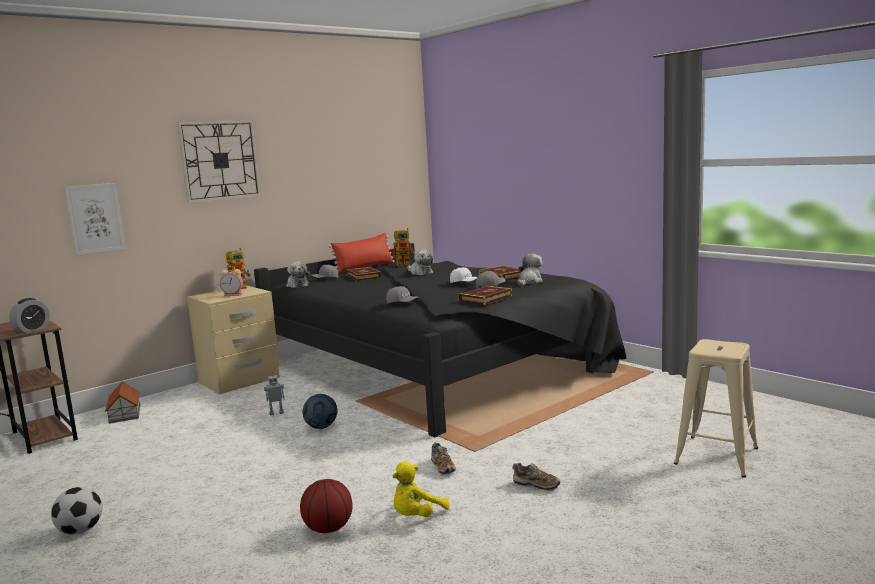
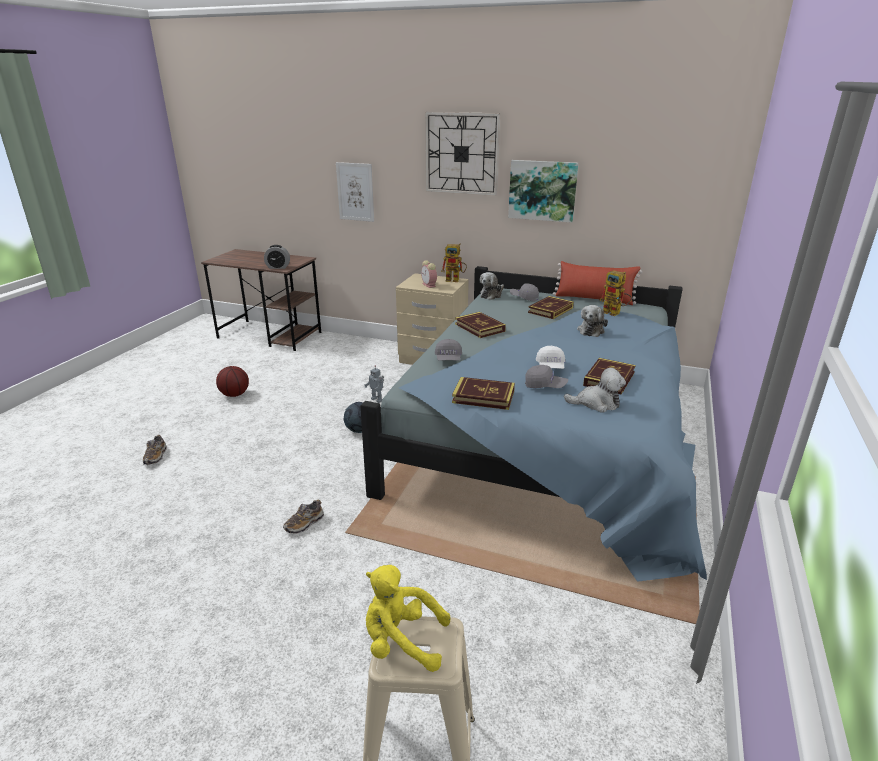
camera: 60 degrees right, 15 degrees up
football [51,487,103,535] -> none
toy house [105,381,140,424] -> none
black bed [254,243,626,437] -> blue bed [360,266,707,582]
basketball [300,479,353,533] -> basketball moved to [216,366,249,397]
yellow plush toy [392,461,450,517] -> yellow plush toy moved to [366,565,450,672]
shoe [512,463,560,491] -> shoe moved to [143,435,167,465]
none -> book [455,312,506,338]
none -> picture [508,160,579,223]

